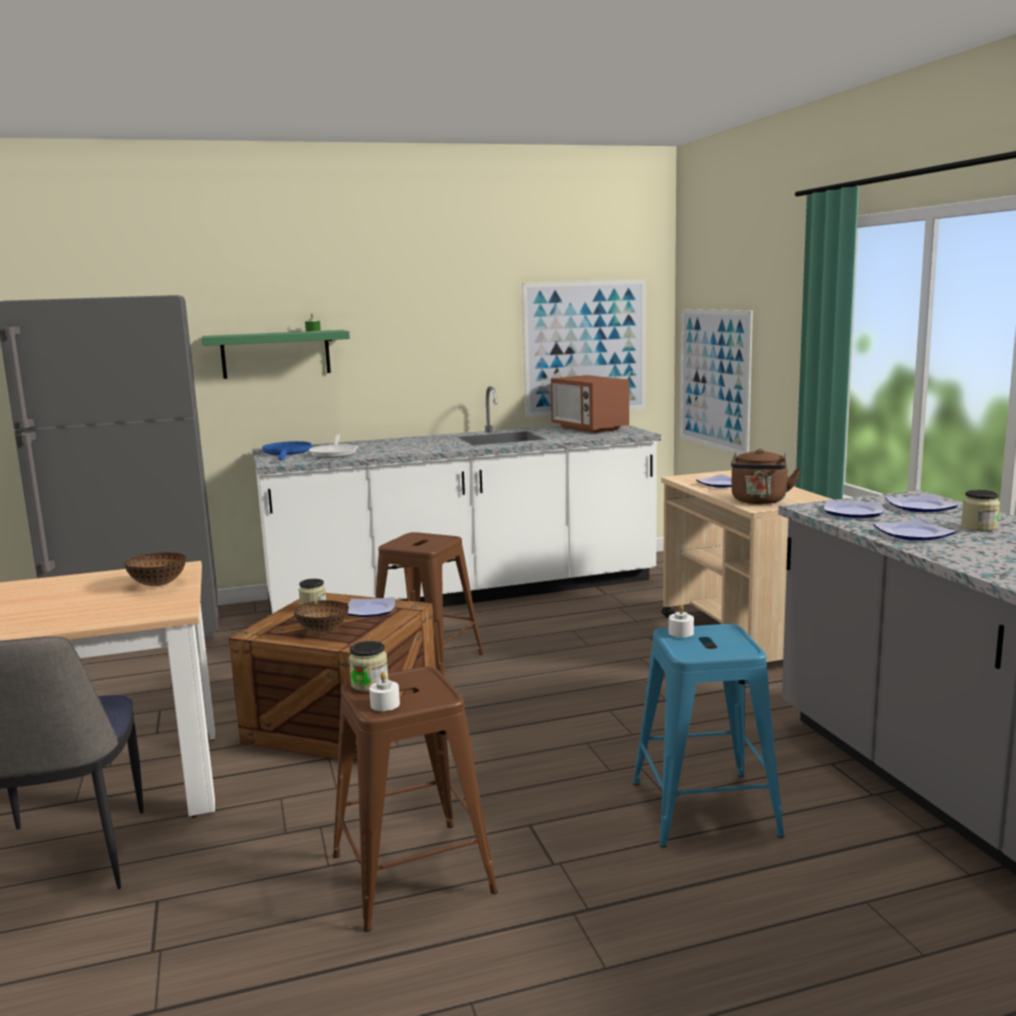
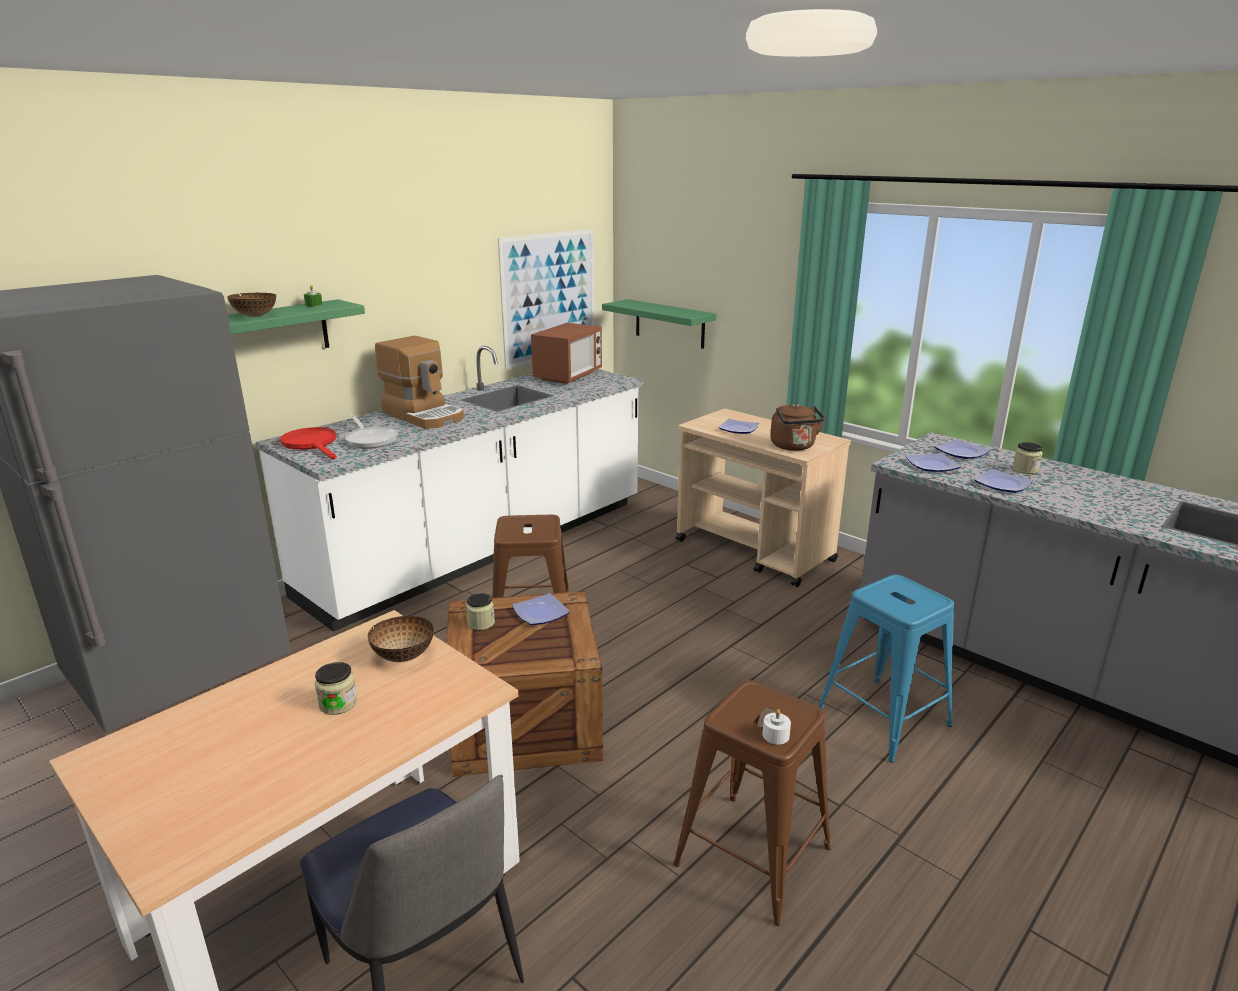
camera: 30 degrees left, 10 degrees up
blue frying pan [262,441,312,460] -> red frying pan [280,427,337,460]
bowl [294,600,349,633] -> bowl moved to [227,293,276,317]
jar [349,641,389,691] -> jar moved to [315,662,357,715]
microwave [551,375,629,433] -> microwave turned 90 degrees counterclockwise [531,323,602,384]
white candle [669,604,694,637] -> none
picture [680,309,753,455] -> green shelf [602,299,717,349]
none -> coffee machine [375,336,464,429]

